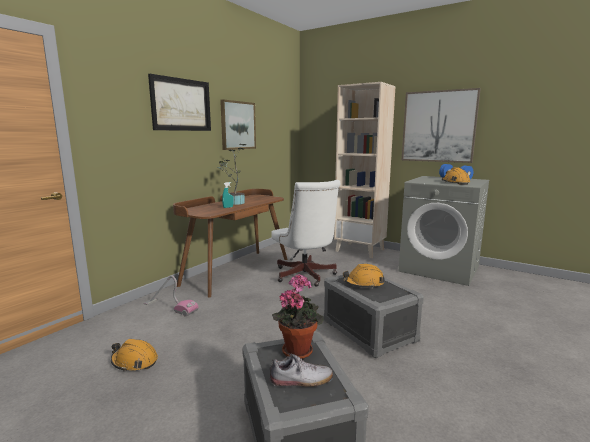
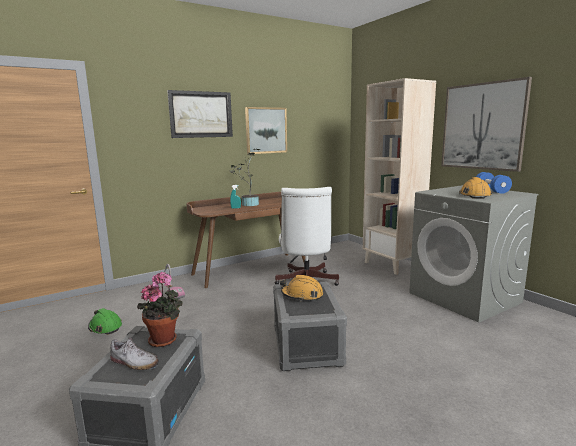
camera: 25 degrees right, 0 degrees up
orange hard hat [111,339,158,372] -> green hard hat [88,308,122,335]

